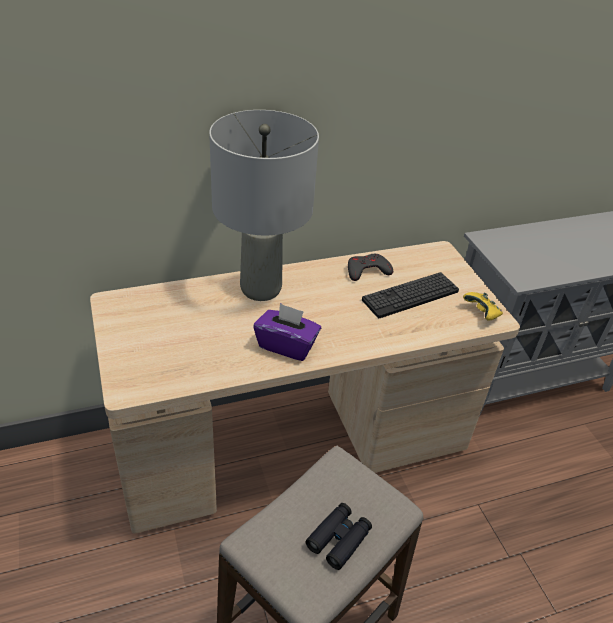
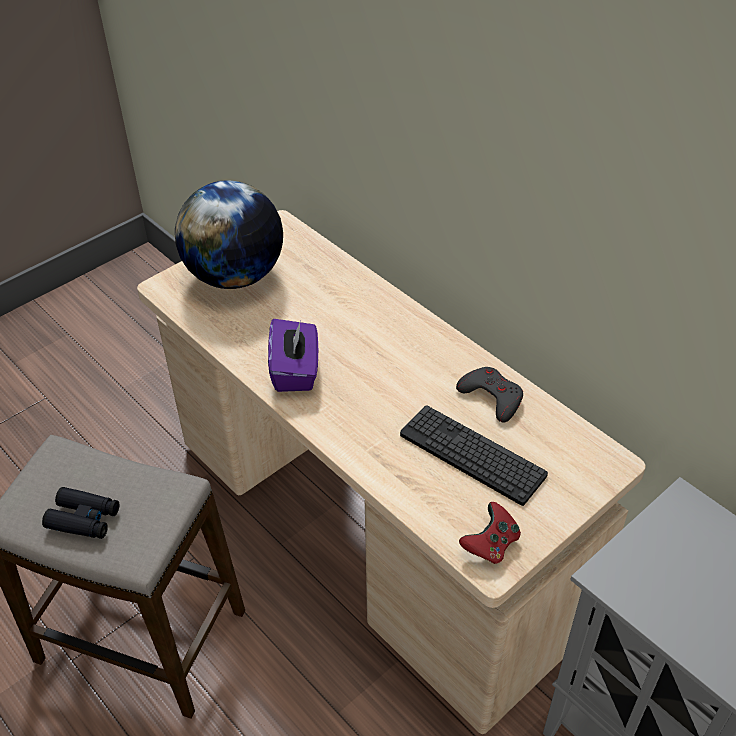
camera: 70 degrees right, 5 degrees up
grey table lamp [209,110,319,301] -> none
yellow game controller [463,292,503,321] -> red game controller [459,502,521,564]
none -> globe [175,180,283,289]

